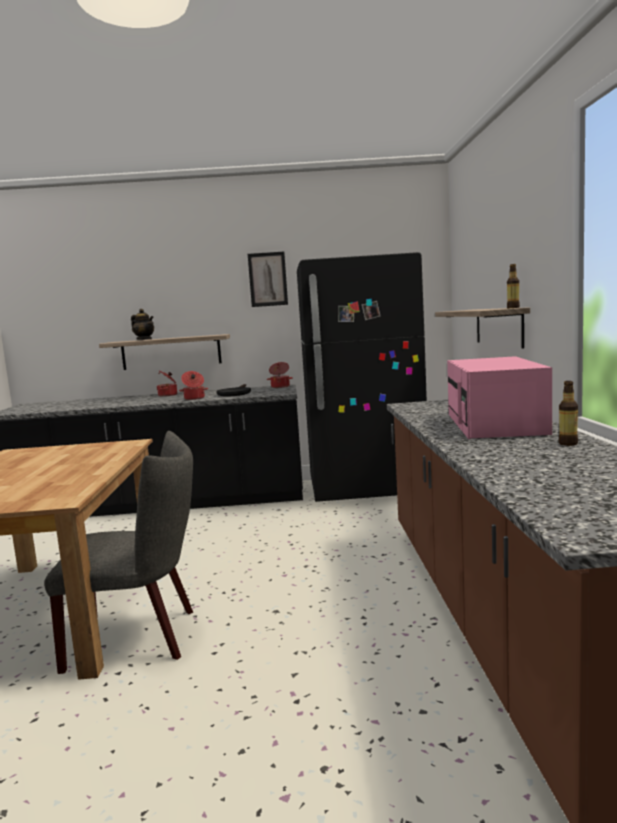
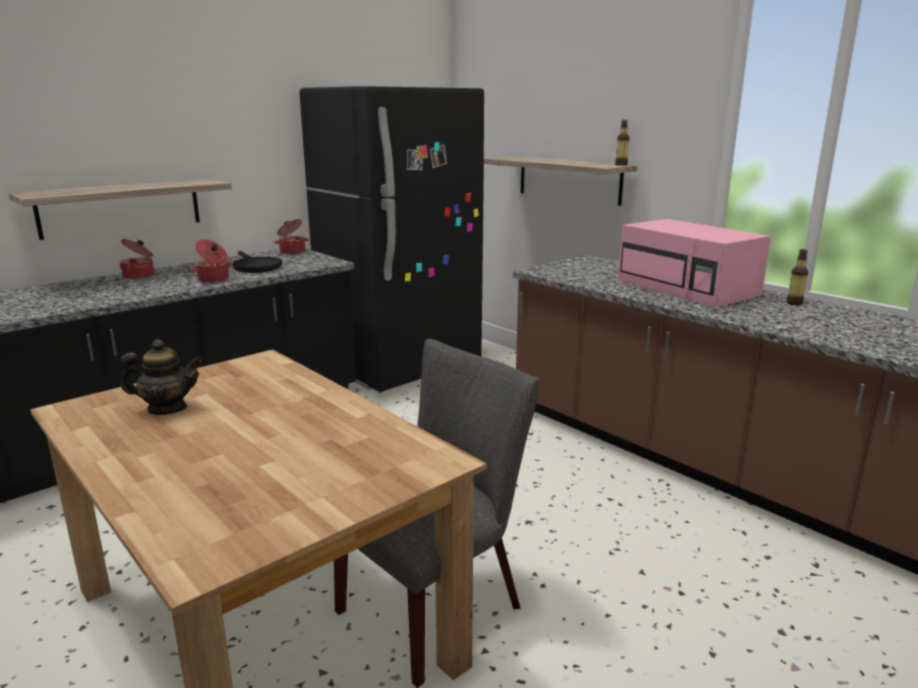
camera: 40 degrees left, 10 degrees up
teapot [131,309,154,340] -> teapot moved to [121,339,202,415]
picture [248,252,288,307] -> none

